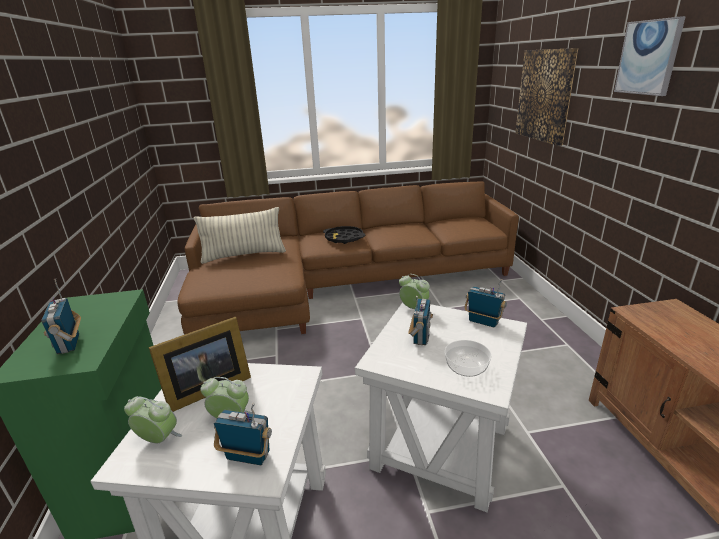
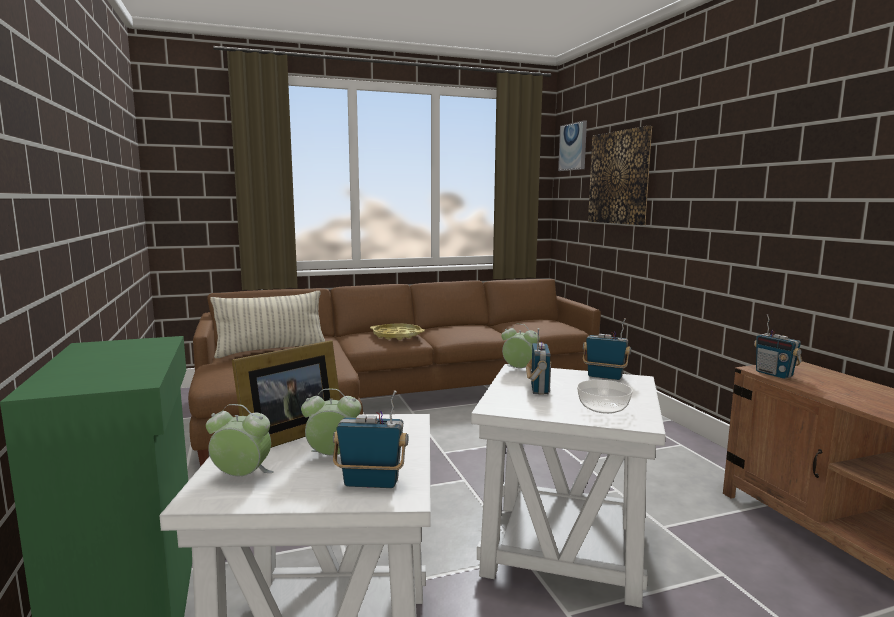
camera: 10 degrees left, 15 degrees down
radio [42,279,81,354] -> radio moved to [754,314,802,379]
black tray [323,226,365,244] -> yellow tray [370,324,425,340]
picture [614,16,686,96] -> picture moved to [558,120,587,171]

